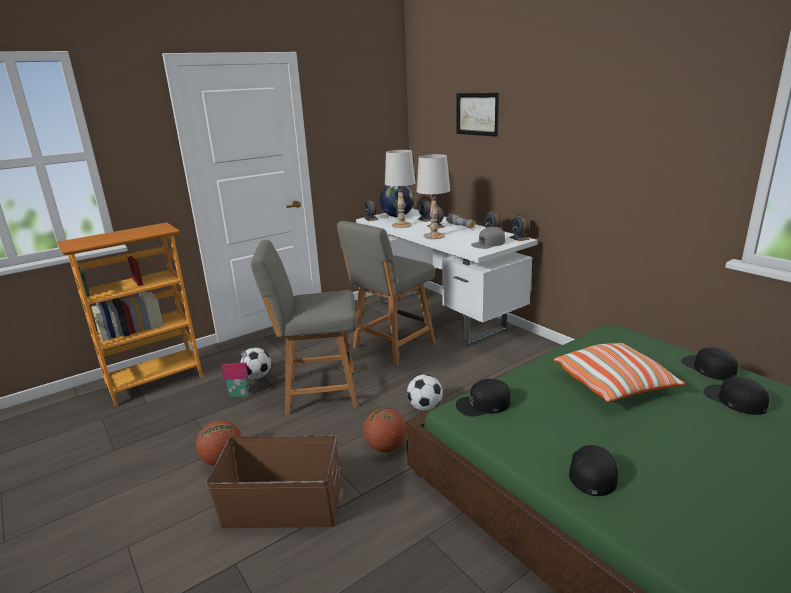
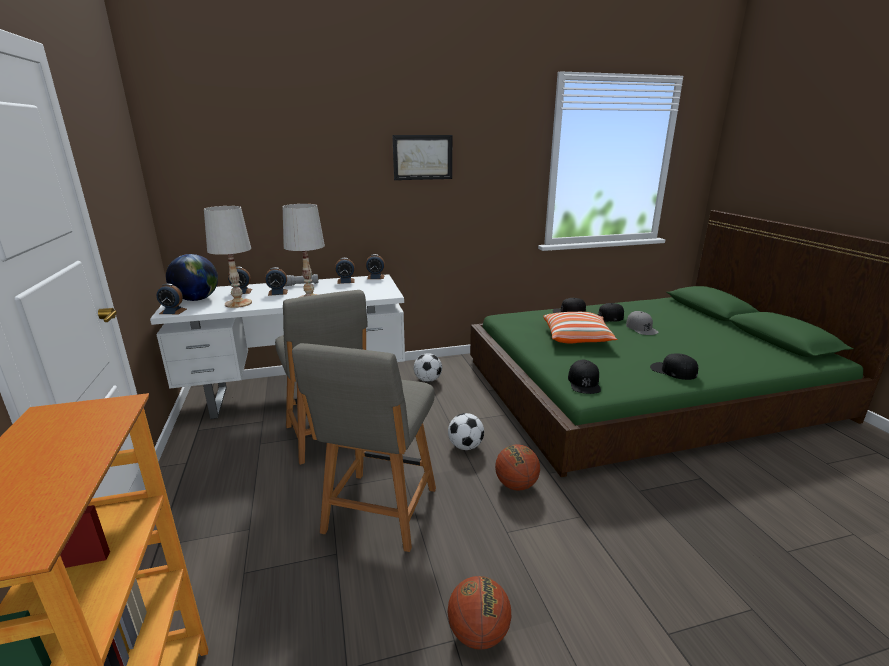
camera: 70 degrees left, 0 degrees up
brown storage box [206,435,340,528] -> none
toy house [222,351,251,397] -> none
football [238,348,271,379] -> football moved to [414,353,442,382]
picture [457,93,499,137] -> picture moved to [392,135,452,180]
grey cap [471,227,505,249] -> grey cap moved to [626,311,659,335]

